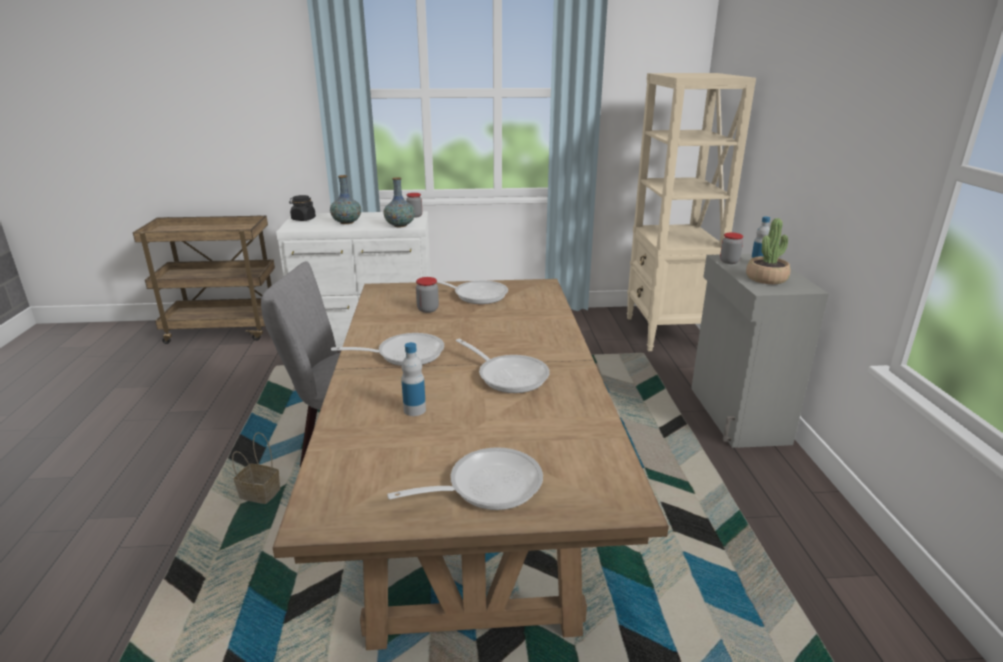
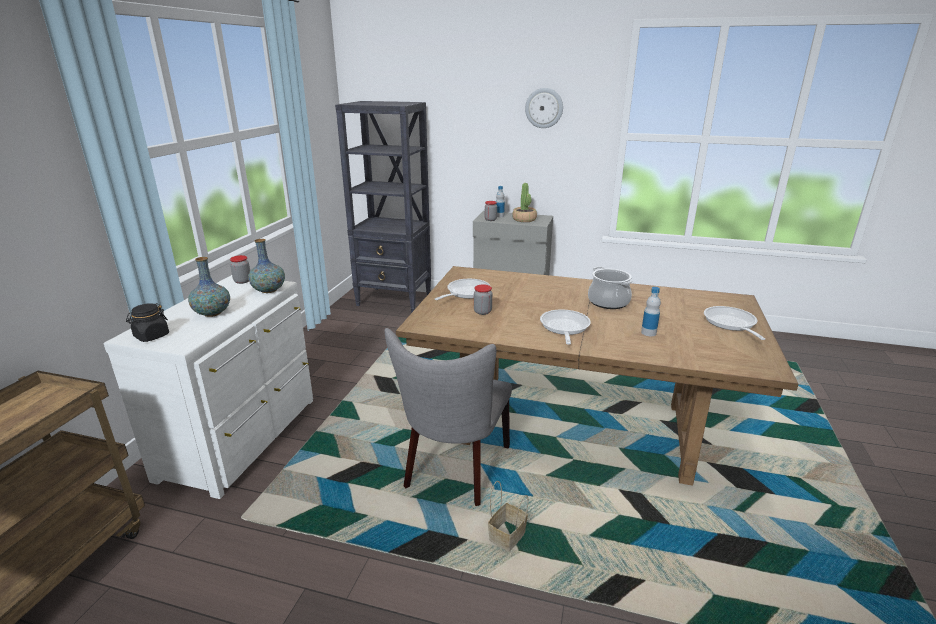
camera: 70 degrees left, 0 degrees up
frying pan [456,339,550,393] -> cooking pot [588,267,632,309]
beige bookcase [627,73,756,351] -> black bookcase [335,101,431,313]
none -> wall clock [525,88,563,128]

